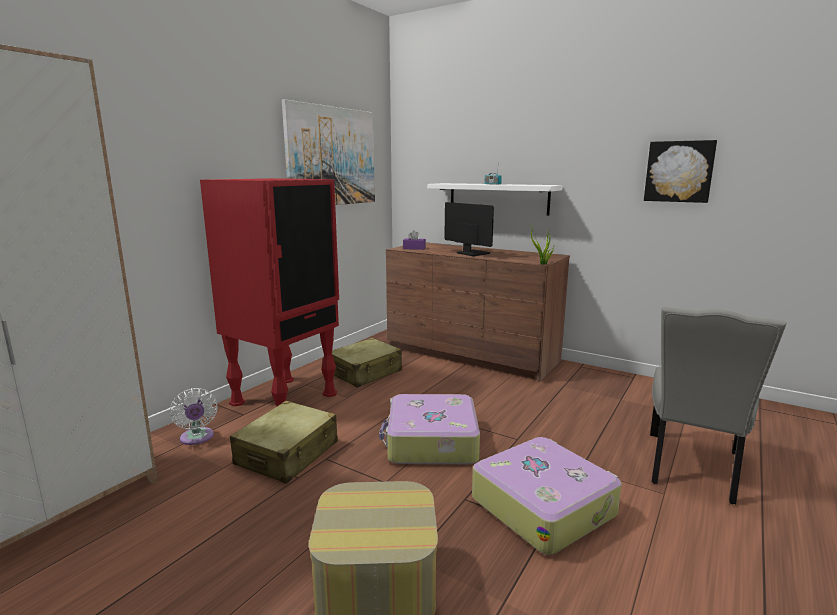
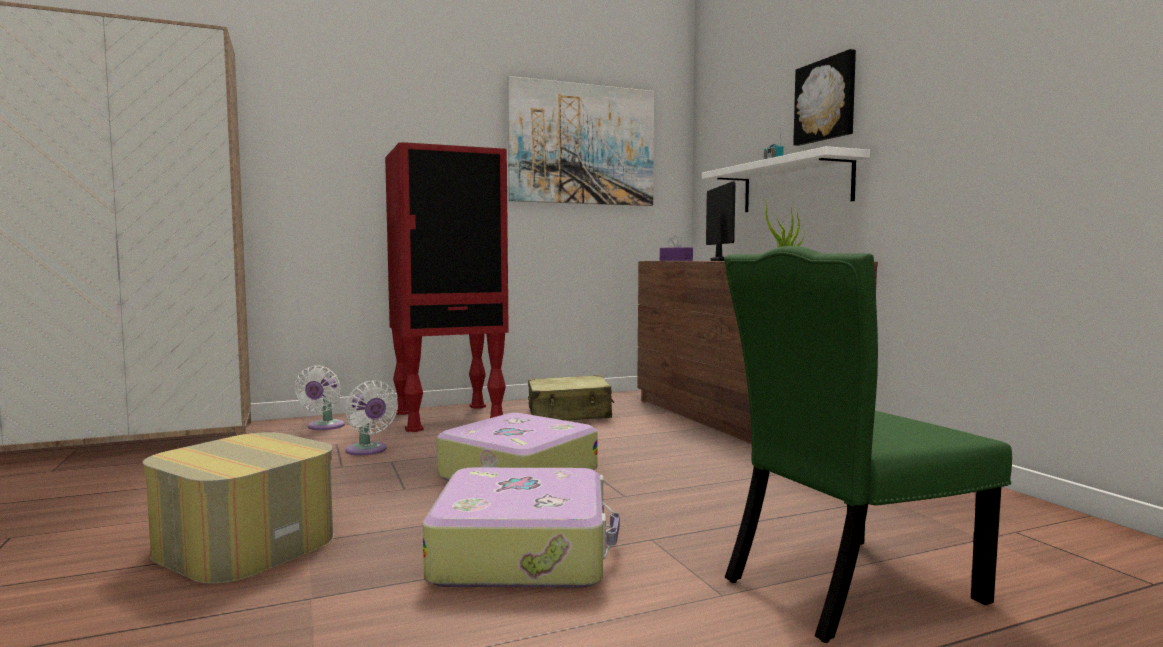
camera: 35 degrees right, 10 degrees down
beige suitcase [230,401,338,484] -> white fan [345,380,398,456]
picture [644,140,717,203] -> picture moved to [793,49,856,146]
grey chair [650,307,786,504] -> green chair [724,246,1012,643]

